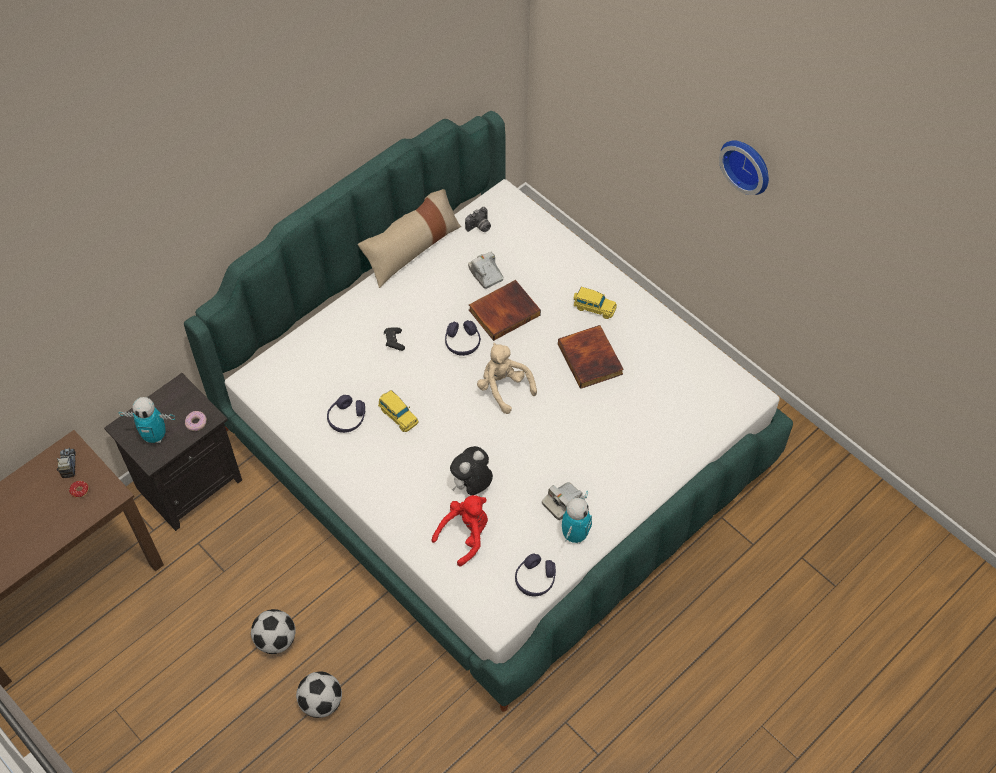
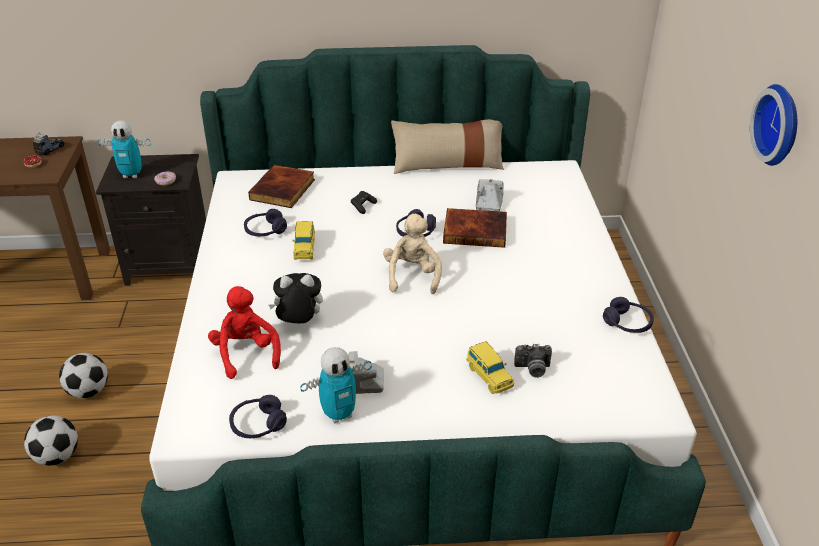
camera: 40 degrees right, 20 degrees down
toy robot [118,397,175,443] -> toy robot turned 45 degrees counterclockwise [98,120,151,178]
red plush toy [431,495,488,566] -> red plush toy turned 105 degrees counterclockwise [208,286,281,379]
camera [465,207,491,232] -> camera moved to [514,344,552,378]
book [558,325,624,389] -> book moved to [248,165,315,208]
yellow toy car [574,287,617,319] -> yellow toy car moved to [466,341,514,394]
none -> purple headphones [603,297,654,333]

